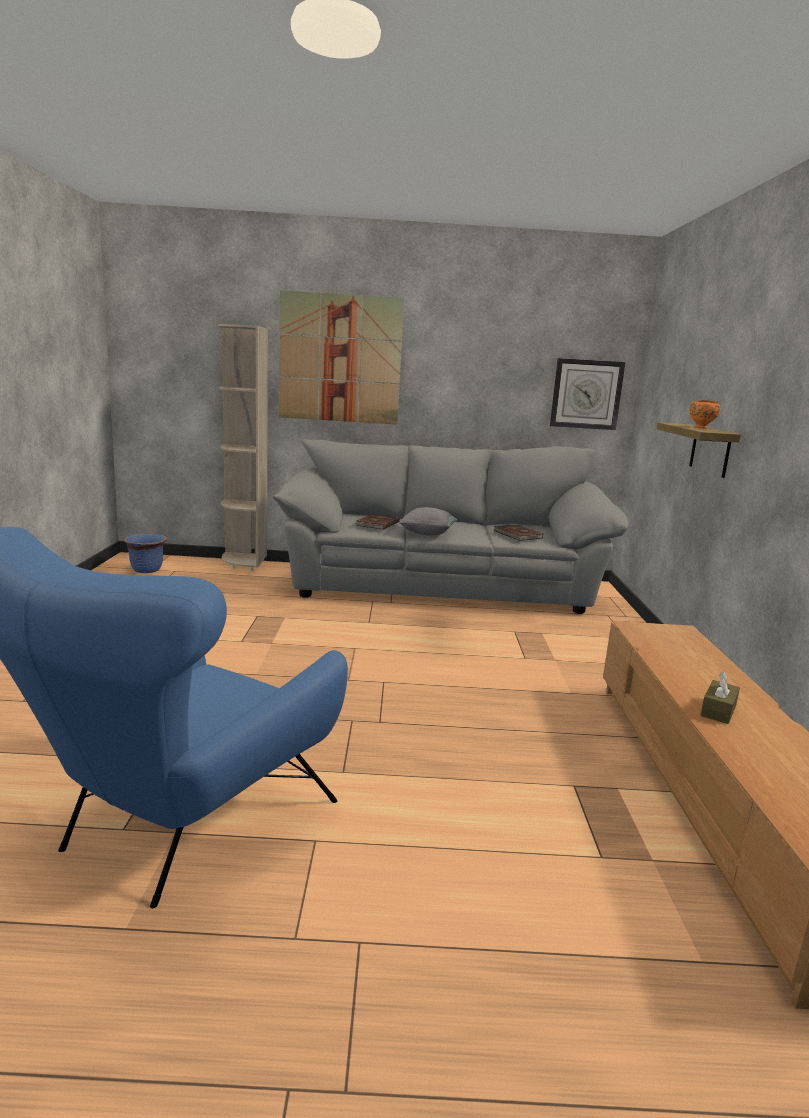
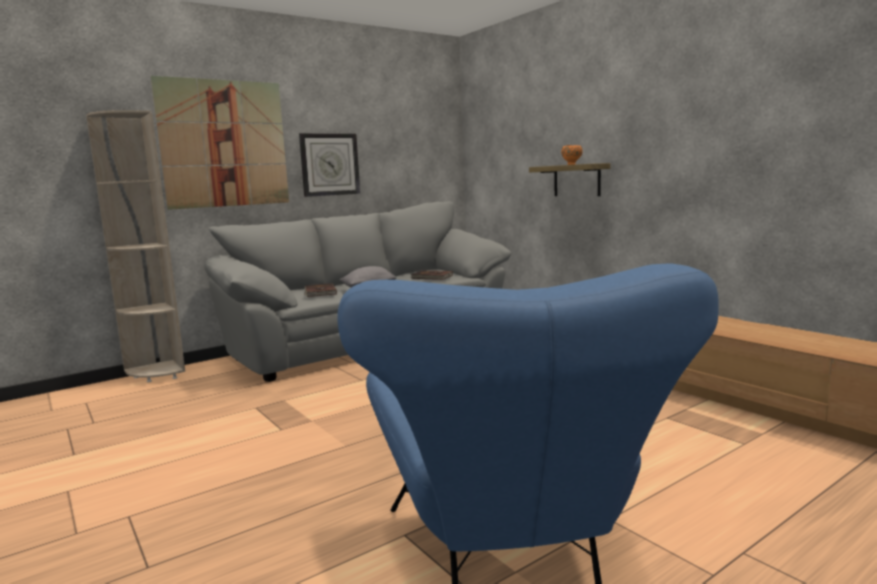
camera: 35 degrees left, 5 degrees down
blue planter [124,534,167,573] -> none
wall clock [550,358,625,430] -> wall clock moved to [299,133,360,197]
brown tissue box [701,672,740,724] -> none

